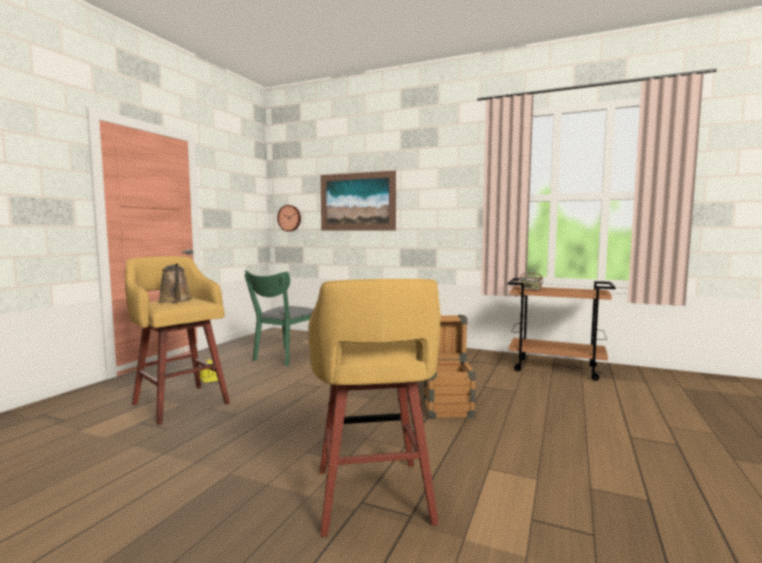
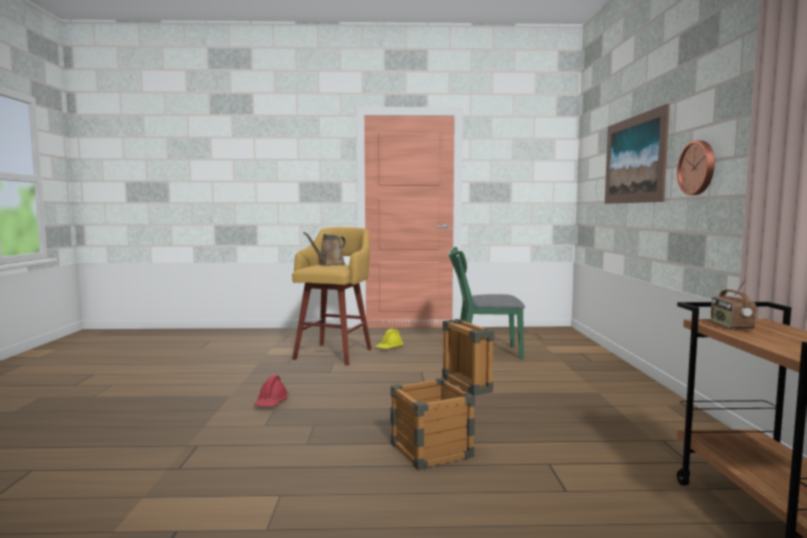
camera: 65 degrees right, 0 degrees up
wall clock [277,205,301,232] -> wall clock moved to [677,140,715,195]
yellow stool [309,279,441,537] -> none
none -> red hard hat [254,375,289,407]

